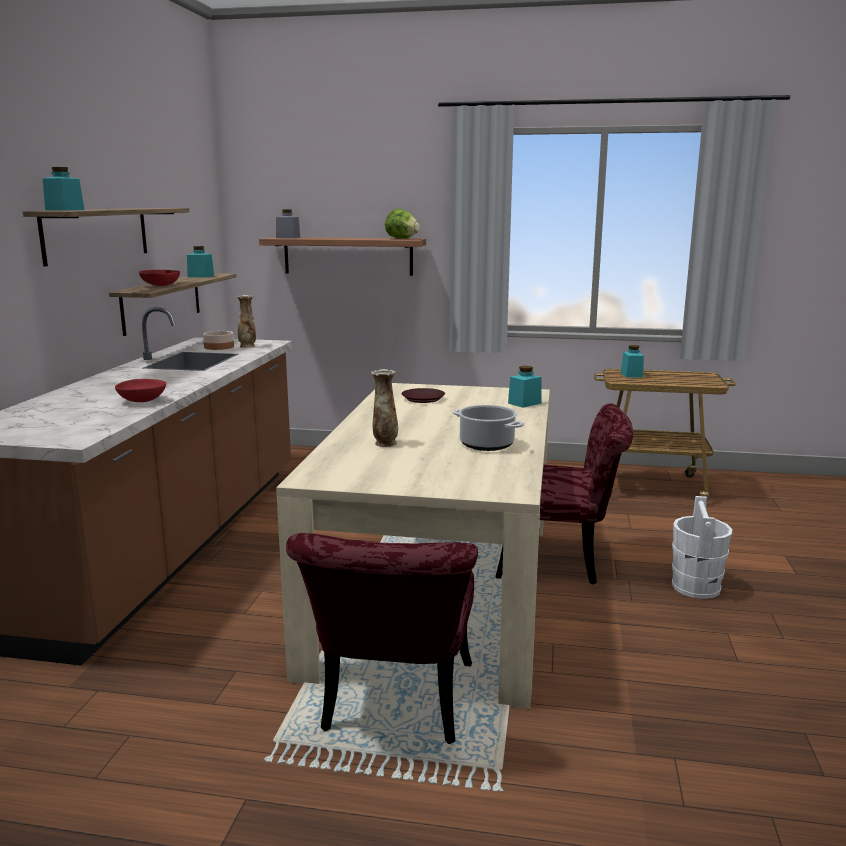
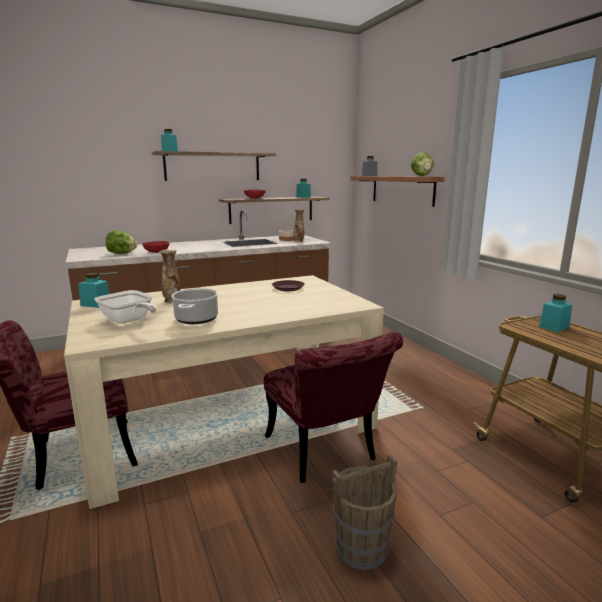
camera: 55 degrees right, 0 degrees up
turquoise jar [508,366,542,408] -> turquoise jar moved to [78,273,110,308]
white bucket [672,496,733,599] -> brown bucket [332,454,397,570]
none -> frying pan [94,290,156,324]
none -> lettuce [105,230,137,254]

